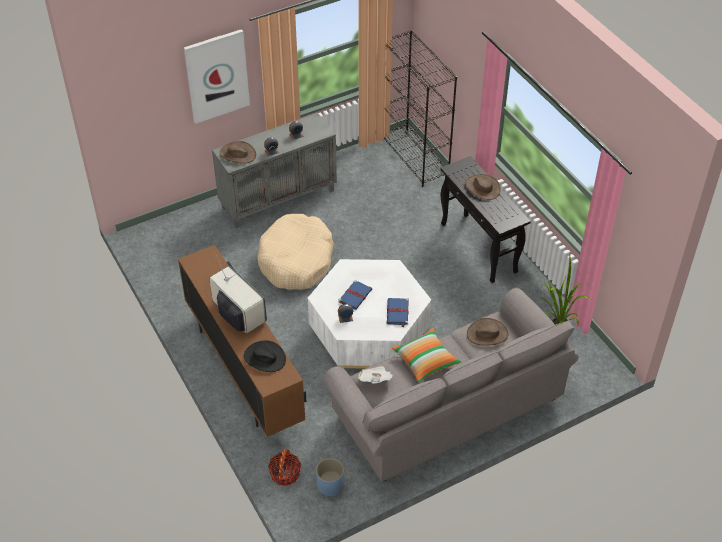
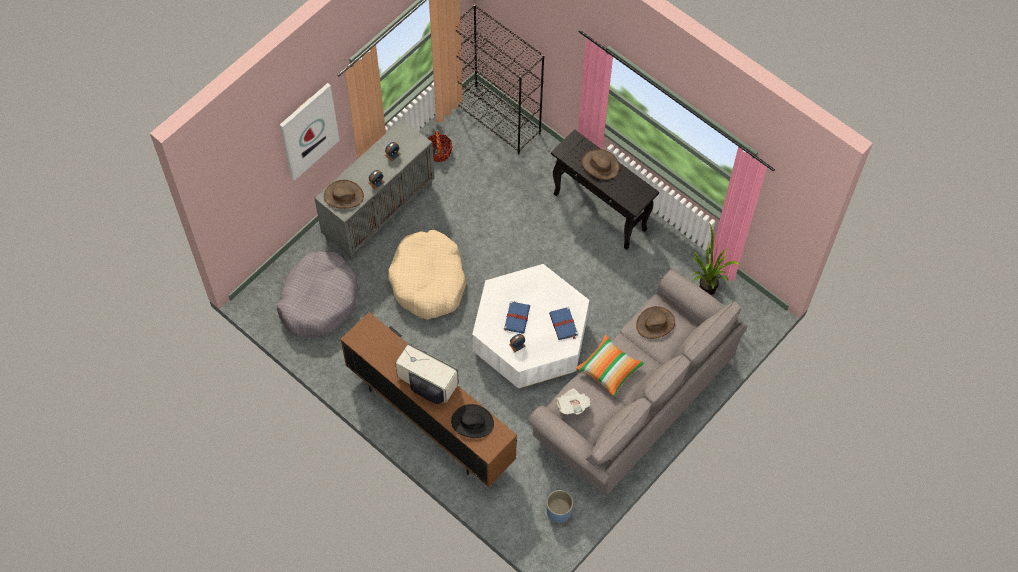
camera: 20 degrees left, 15 degrees up
basket [268,449,301,486] -> basket moved to [428,131,452,162]
none -> grey dog bed [277,251,358,338]

